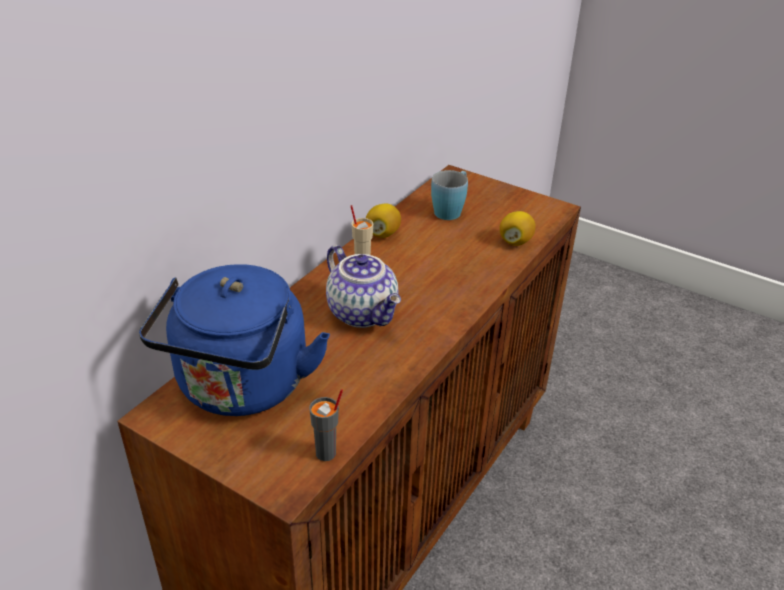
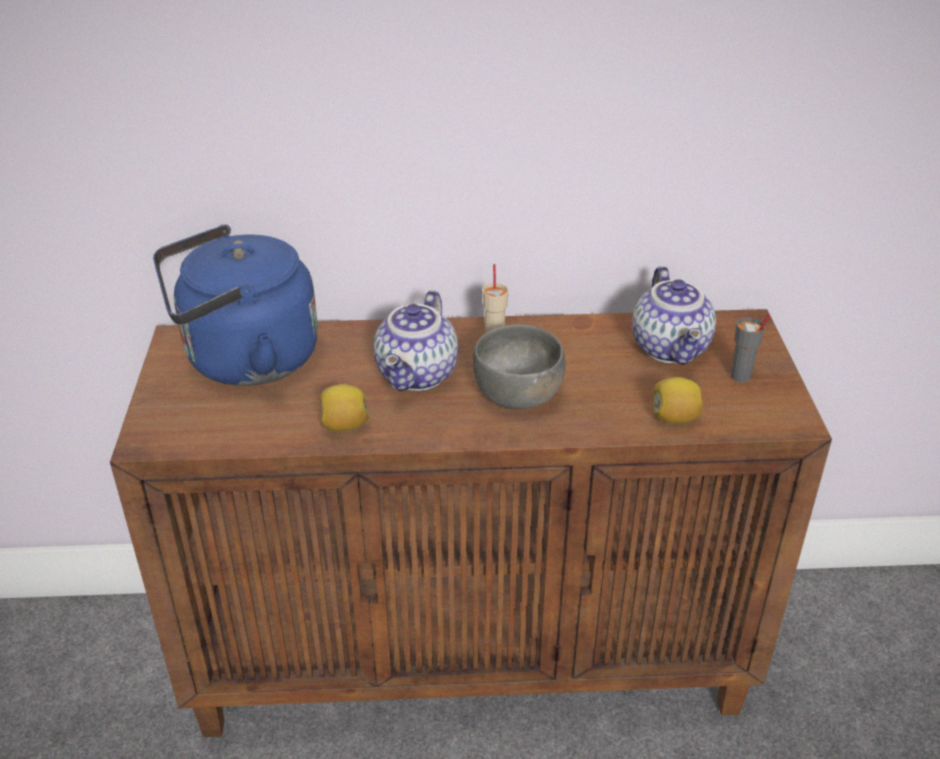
camera: 55 degrees right, 0 degrees up
grey cup [309,389,343,461] -> grey cup moved to [731,314,770,383]
lemon [366,204,401,238] -> lemon moved to [320,384,370,431]
blue mug [431,170,468,220] -> teapot [632,266,716,365]
none -> grey bowl [473,324,566,409]

